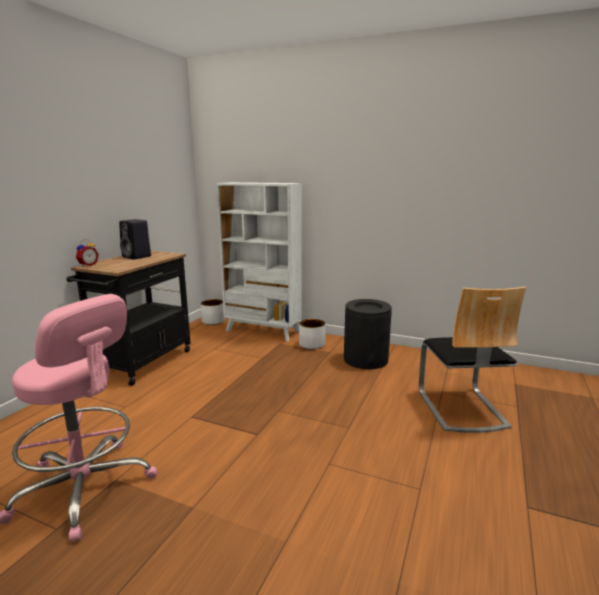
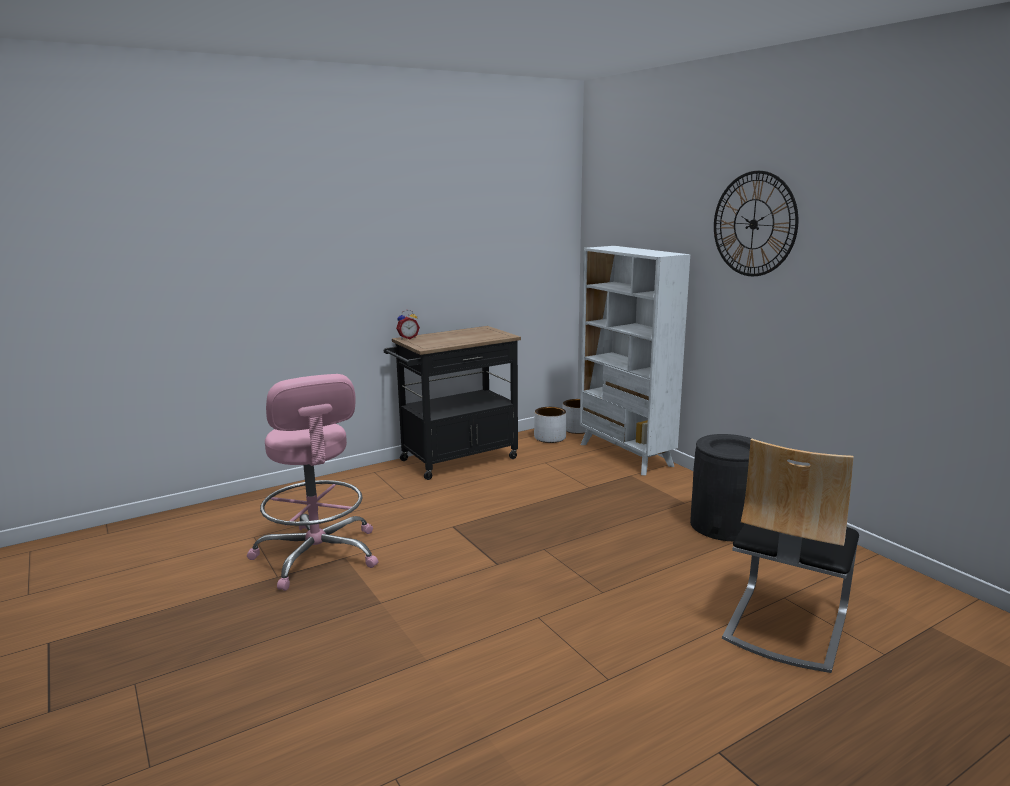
camera: 35 degrees right, 0 degrees up
black speaker [119,219,151,259] -> none
white planter [299,319,326,350] -> white planter moved to [534,407,566,443]
none -> wall clock [714,171,798,276]

